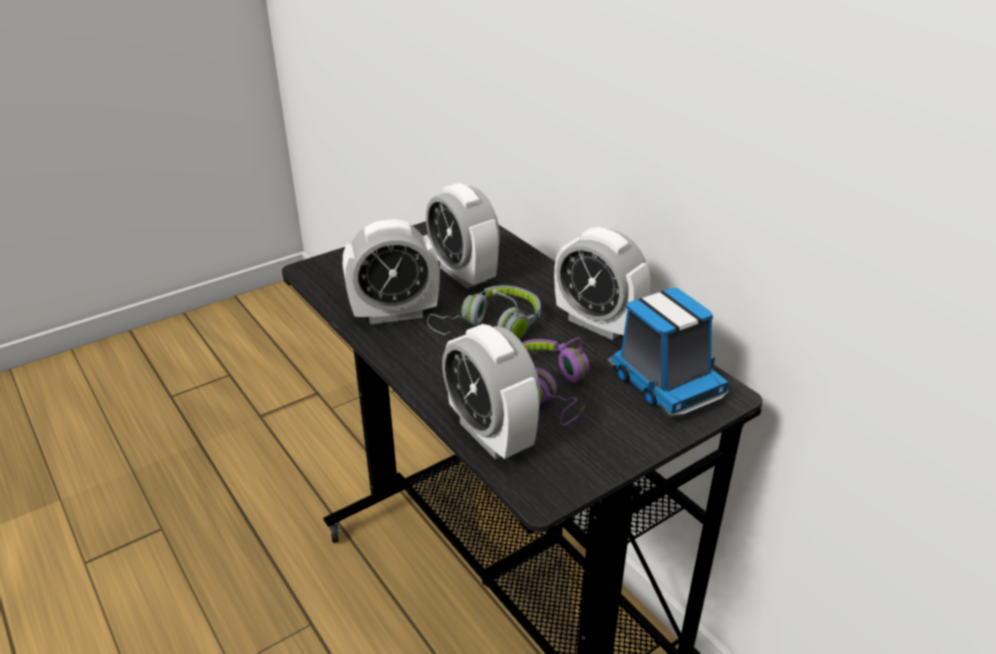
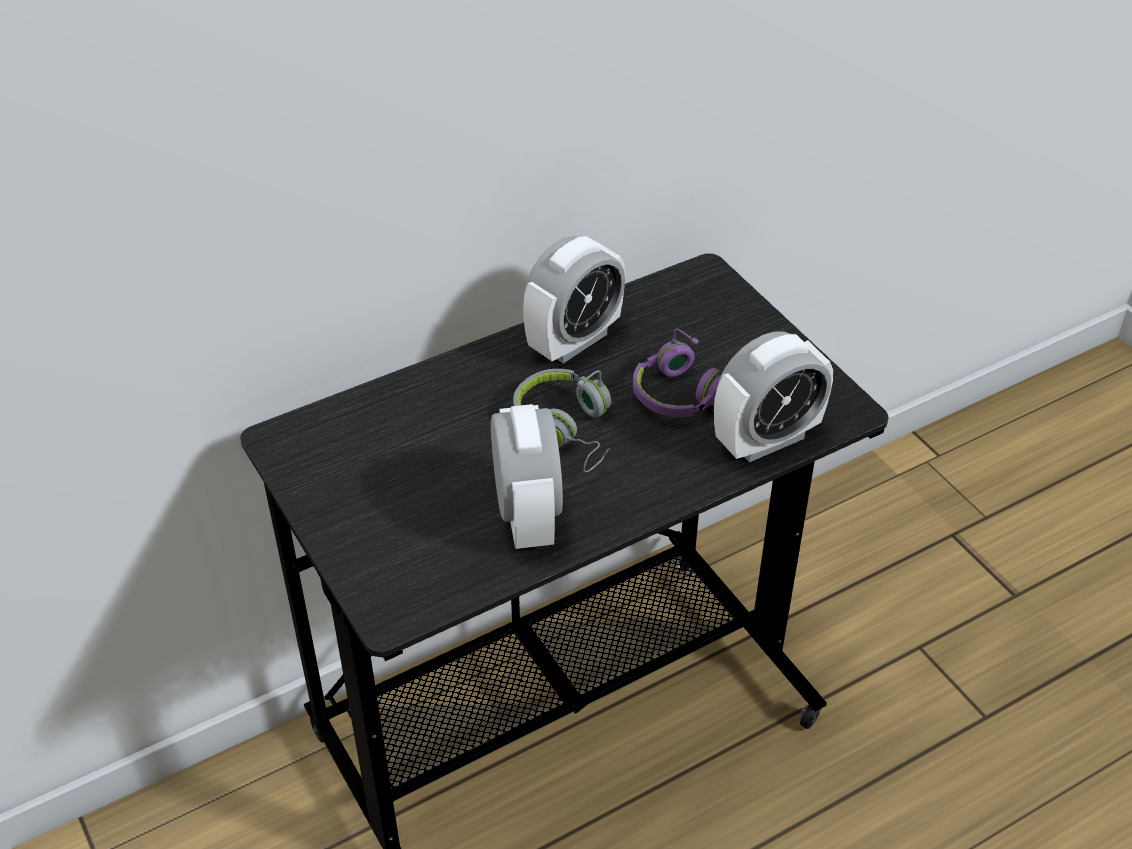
camera: 85 degrees left, 10 degrees up
alarm clock [426,183,500,289] -> none
toy truck [606,288,729,418] -> none

